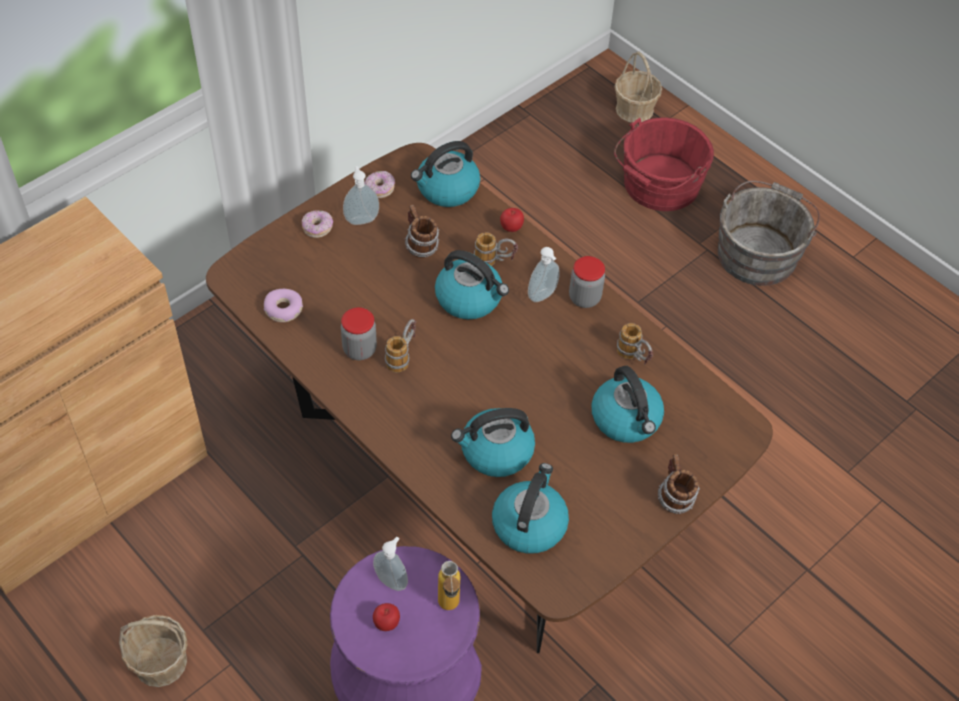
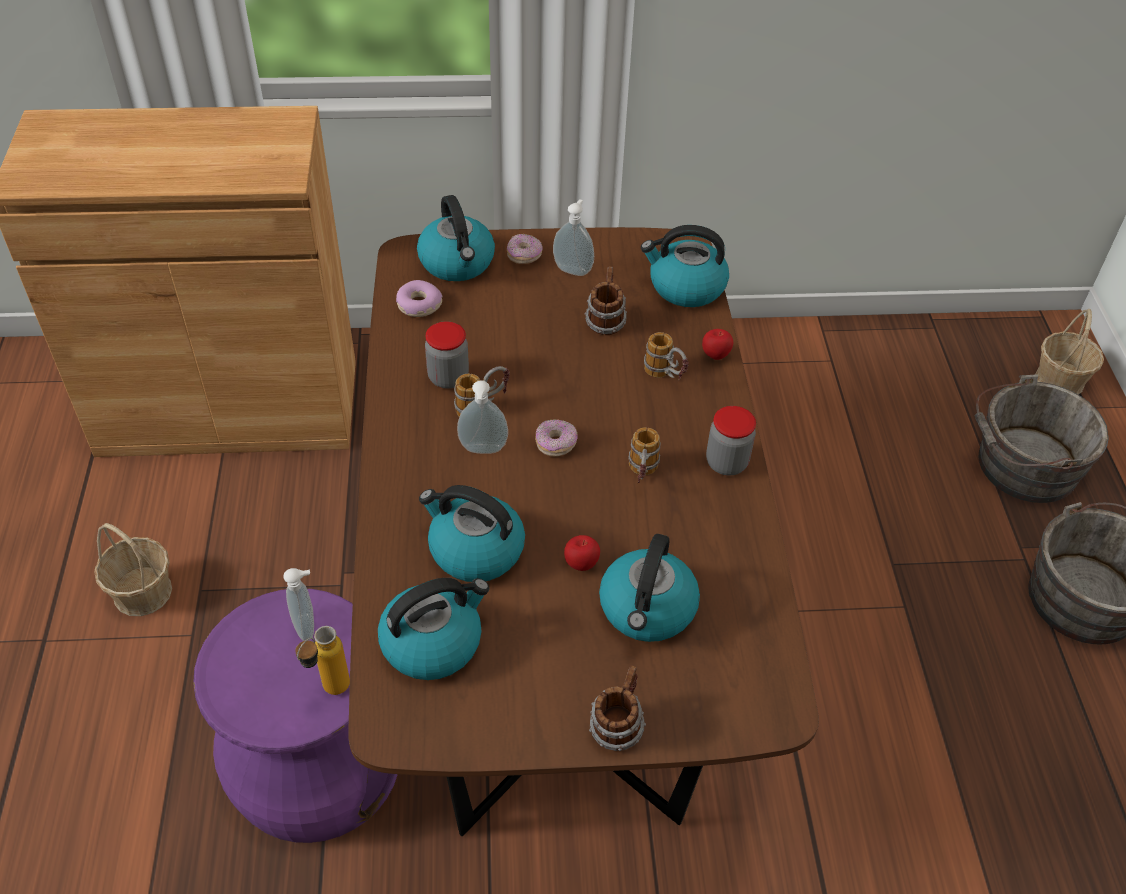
camera: 40 degrees right, 5 degrees down
donut [365,171,395,198] -> donut moved to [535,419,578,457]
apple [373,603,400,631] -> apple moved to [564,535,600,571]
kettle [435,250,509,319] -> kettle moved to [417,195,495,281]
soap dispenser [528,247,560,302] -> soap dispenser moved to [457,380,508,454]
red bucket [614,117,714,211] -> grey bucket [975,374,1108,503]
mug [617,323,653,365] -> mug moved to [628,427,661,483]

